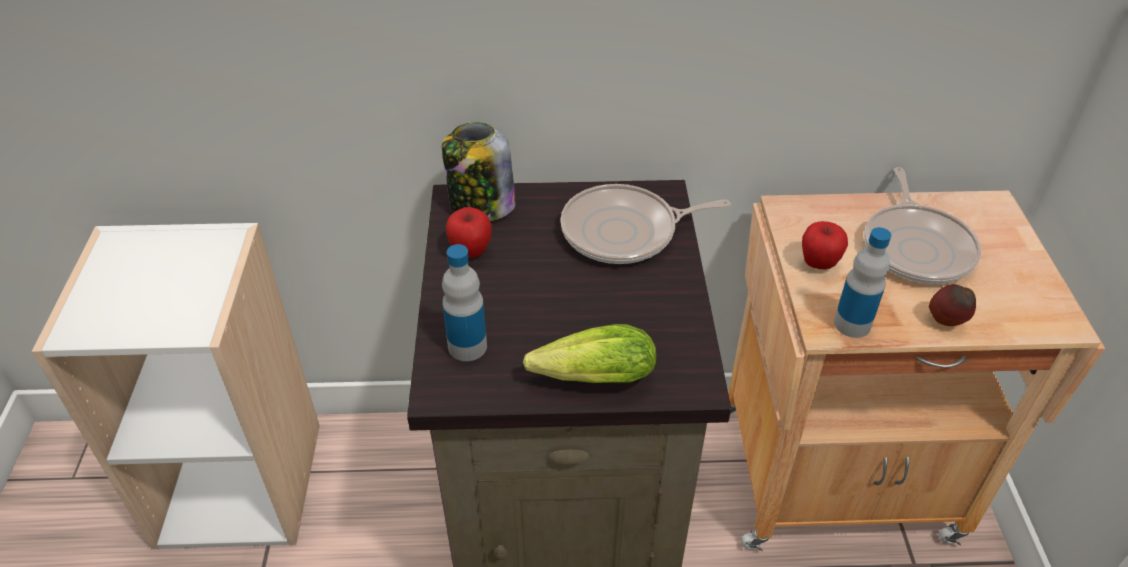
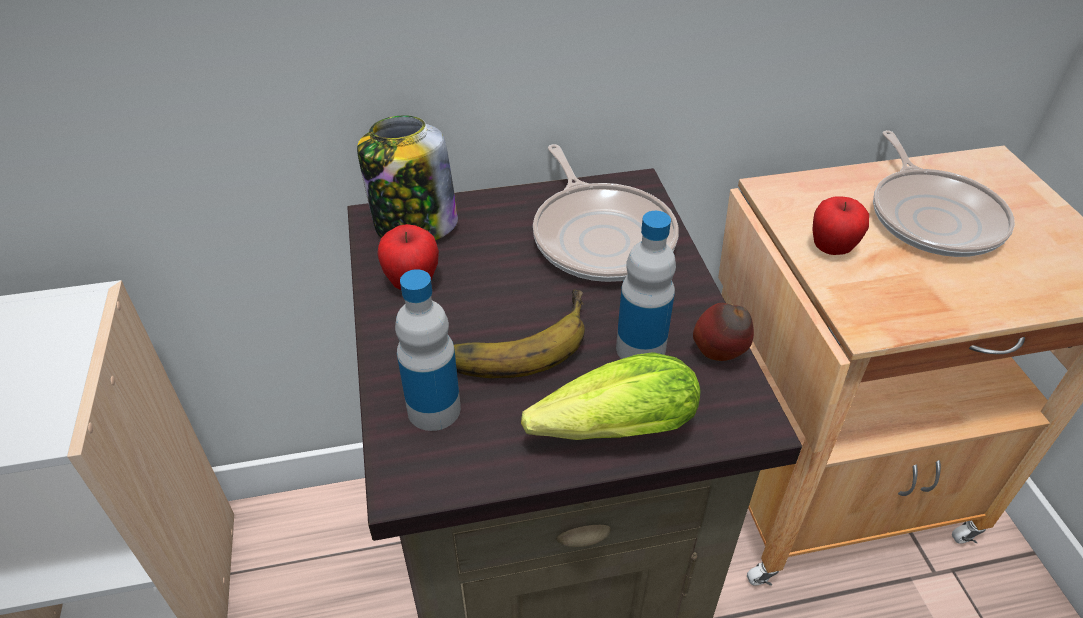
camera: 10 degrees left, 0 degrees up
frying pan [560,184,730,264] -> frying pan turned 90 degrees counterclockwise [533,144,679,282]
bottle [834,227,891,338] -> bottle moved to [616,211,676,359]
apple [929,284,976,326] -> apple moved to [693,303,754,361]
none -> banana [454,289,585,378]

